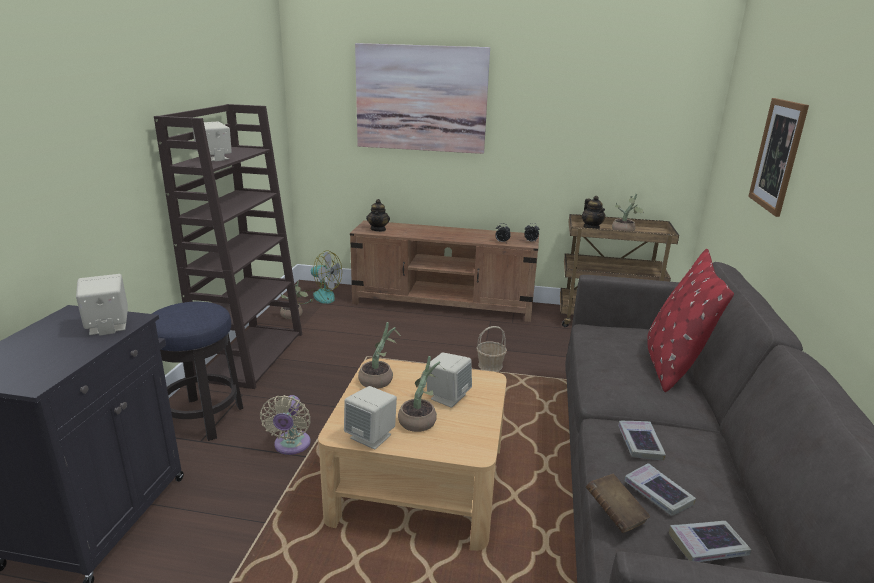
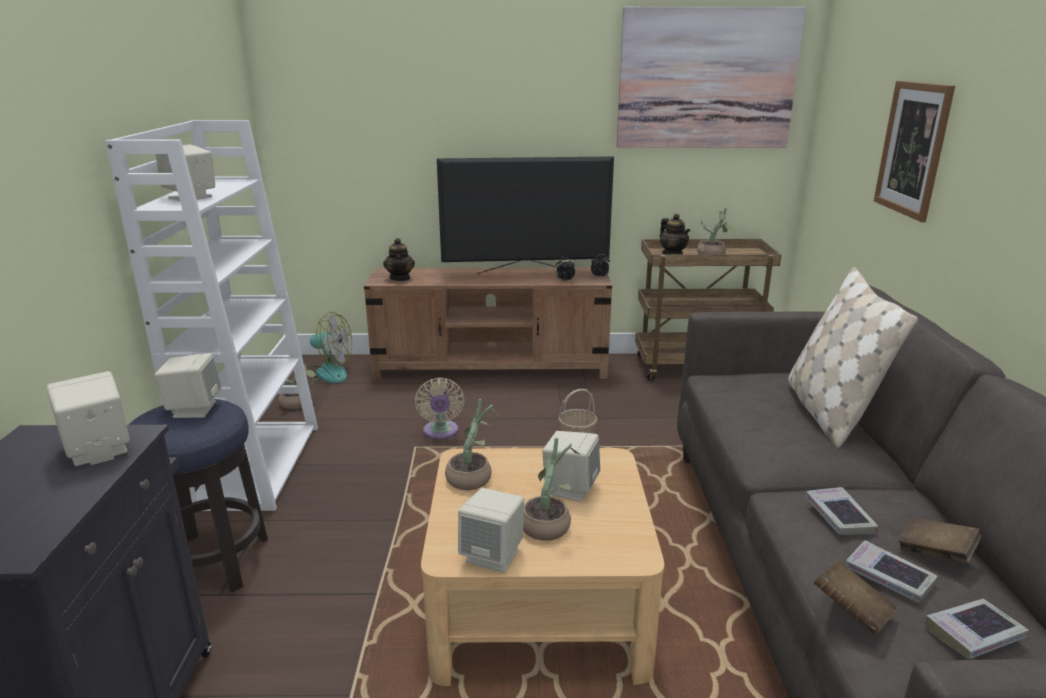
camera: 10 degrees left, 0 degrees up
brown bookcase [154,104,302,389] -> white bookcase [105,120,318,511]
beige fan [260,395,311,455] -> beige fan moved to [415,378,465,439]
picture [355,43,490,154] -> picture moved to [616,7,806,148]
red pillow [647,249,734,392] -> beige pillow [788,267,918,448]
none -> beige speaker [154,353,222,418]
none -> television [437,156,614,274]
none -> brown book [898,518,981,563]

